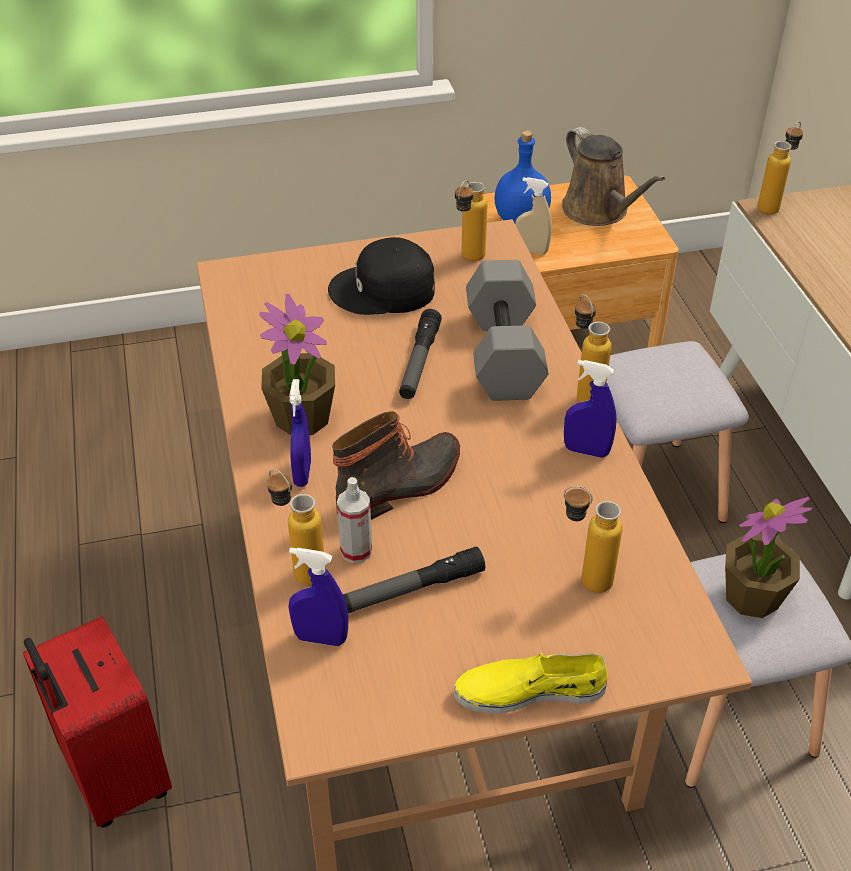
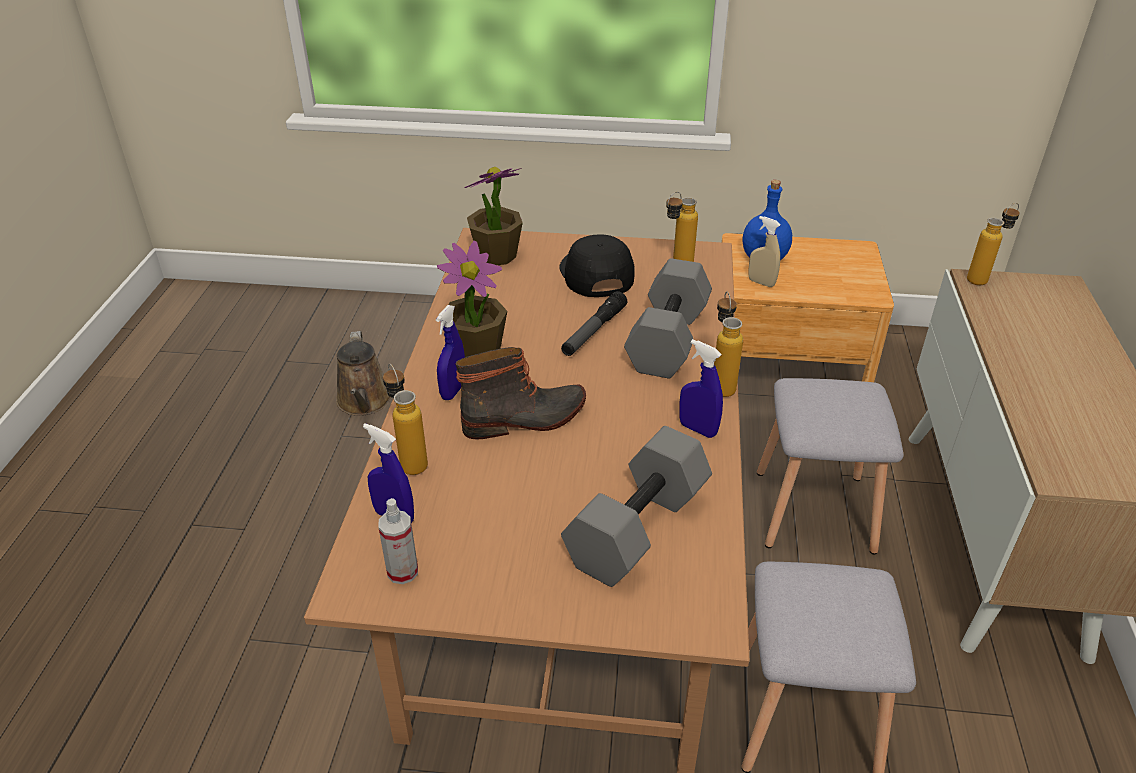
camera: 20 degrees right, 5 degrees down
red suitcase [23,616,172,828] -> none
black cap [328,237,435,315] -> black cap turned 60 degrees clockwise [559,235,635,297]
spray bottle [337,477,372,563] -> spray bottle moved to [378,498,418,584]
flashlight [343,547,485,613] -> none
yellow shoe [454,653,607,713] -> none
brown watering can [562,127,665,226] -> brown watering can moved to [336,331,392,416]
bottle [564,486,622,593] -> grey dumbbell [561,426,712,587]
potted plant [725,497,812,618] -> potted plant moved to [464,167,523,265]

